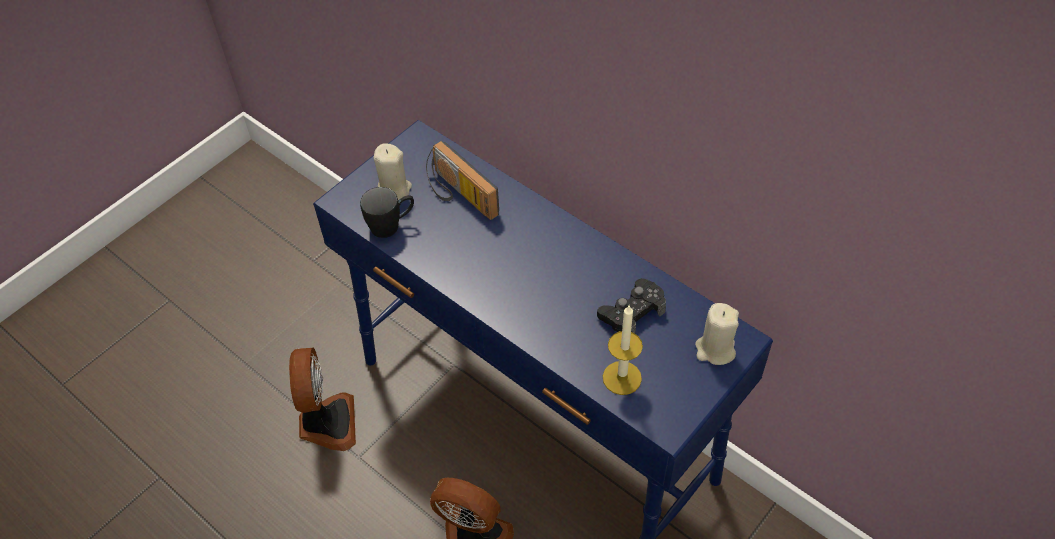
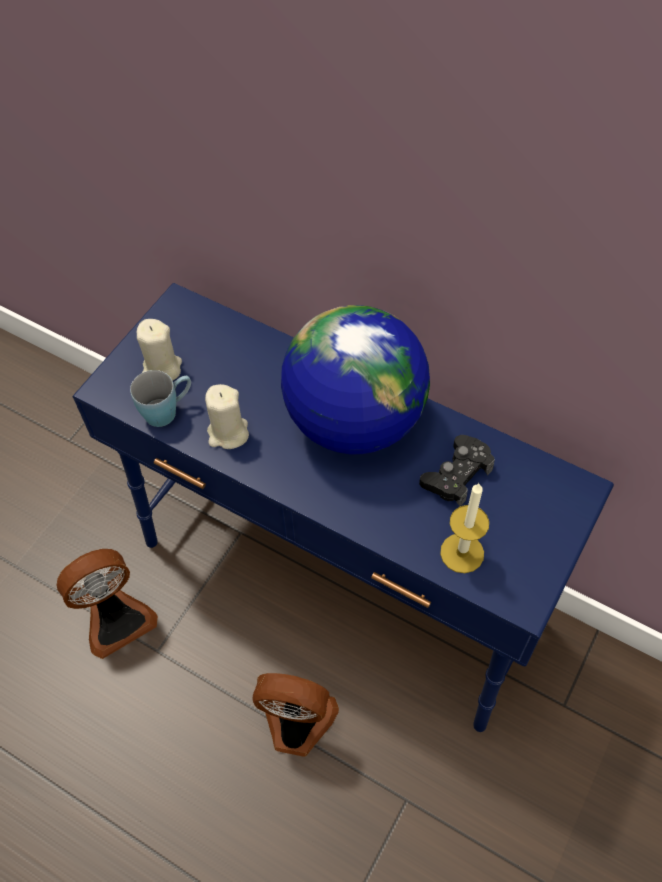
camera: 10 degrees left, 5 degrees up
fan [289,347,356,451] -> fan turned 75 degrees clockwise [56,549,158,659]
black mug [360,187,414,238] -> blue mug [130,370,191,427]
radio [426,141,499,220] -> none
beige candle [695,303,739,365] -> beige candle moved to [205,384,249,449]
none -> globe [281,305,430,454]

